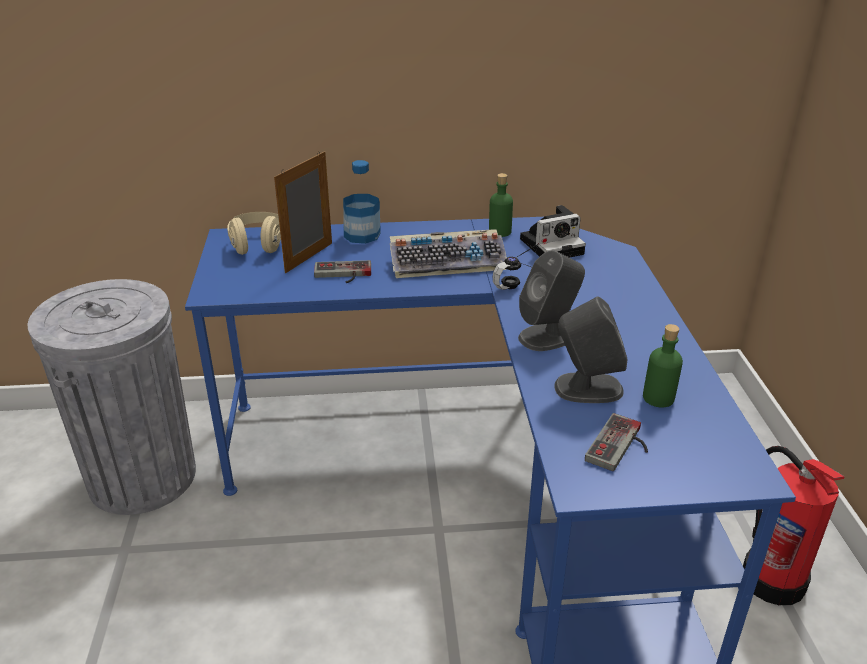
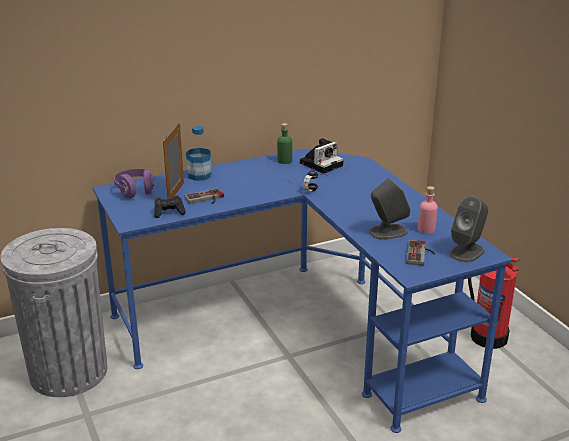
camera: 20 degrees left, 5 degrees down
beige headphones [227,212,281,255] -> purple headphones [114,169,154,199]
keyboard [390,229,507,278] -> none
grey speaker [518,250,585,351] -> grey speaker moved to [449,196,488,262]
green bottle [643,324,683,407] -> pink bottle [418,186,438,234]
none -> black game controller [154,196,186,218]

